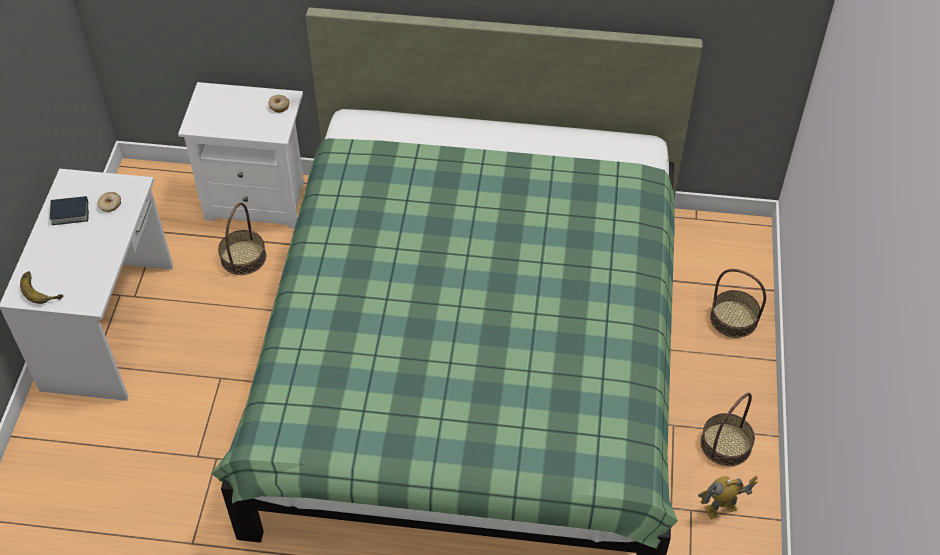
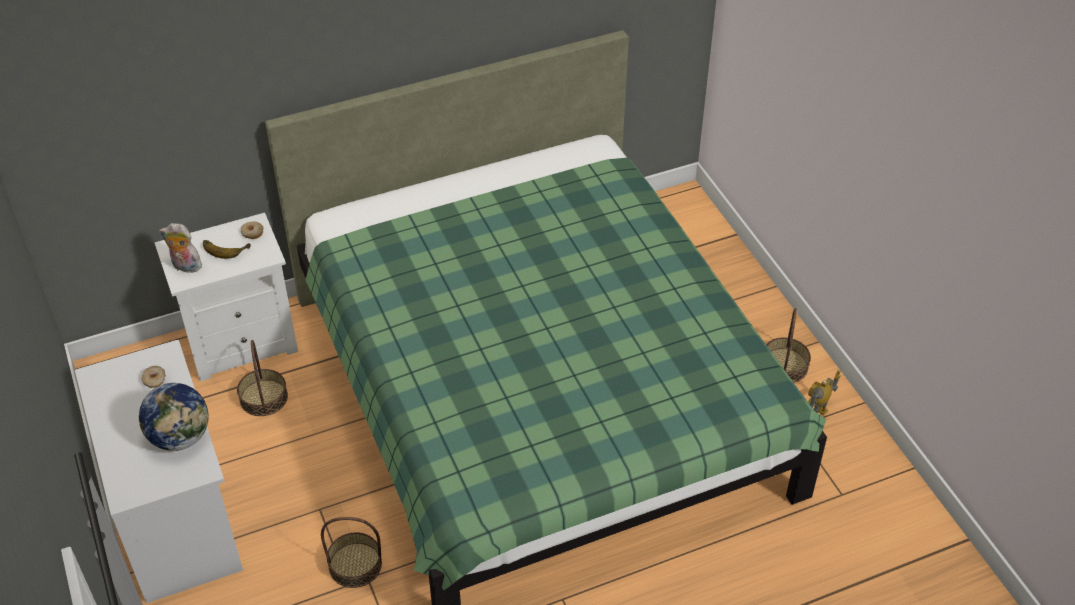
camera: 30 degrees left, 5 degrees down
banana [20,271,63,304] -> banana moved to [203,240,251,259]
book [50,196,89,225] -> none
basket [710,269,766,338] -> basket moved to [321,517,382,588]
none -> globe [139,383,209,451]
none -> plush toy [159,223,202,275]

